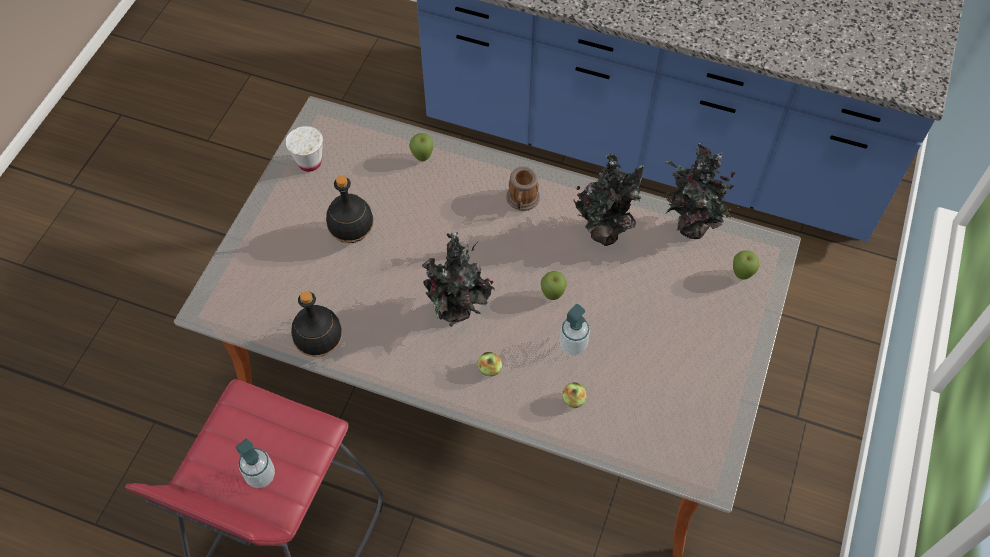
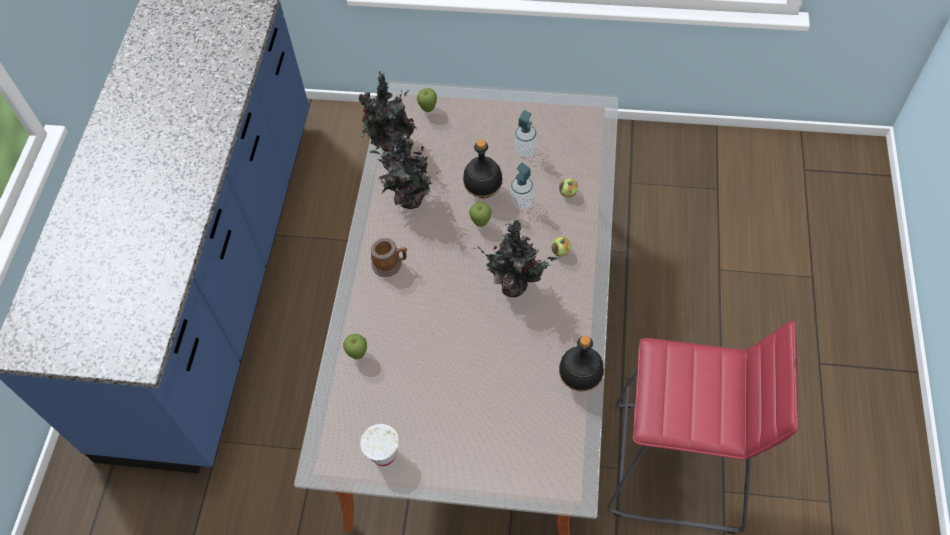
camera: 100 degrees left, 0 degrees up
soap dispenser [236,438,275,488] -> soap dispenser moved to [515,110,537,157]
black bottle [326,175,374,243] -> black bottle moved to [463,140,503,199]

